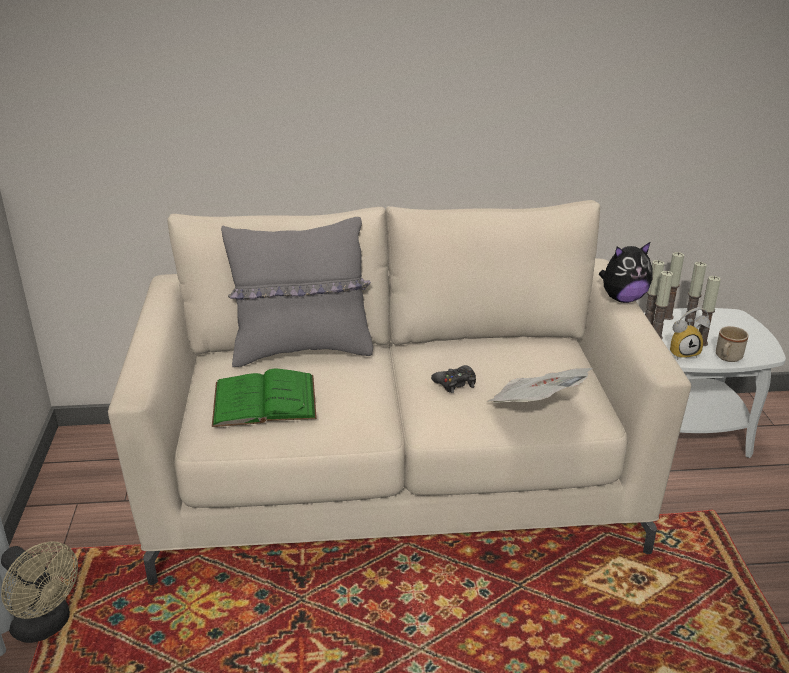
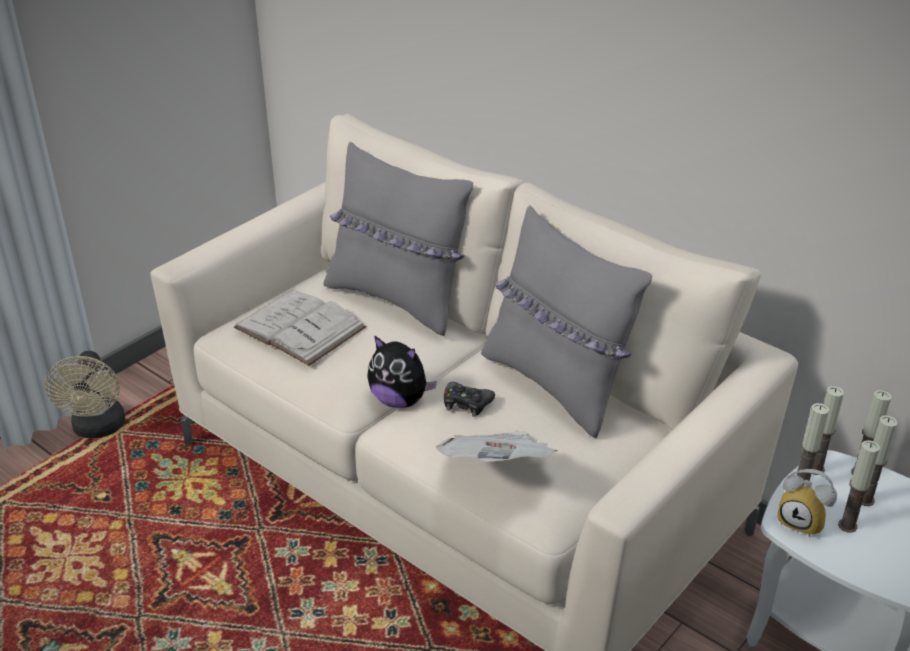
camera: 45 degrees right, 5 degrees up
green book [212,369,317,427] -> white book [234,290,366,366]
plush toy [599,242,652,303] -> plush toy moved to [367,335,437,408]
beige mug [716,326,749,362] -> none
none -> grey pillow [481,206,652,438]

